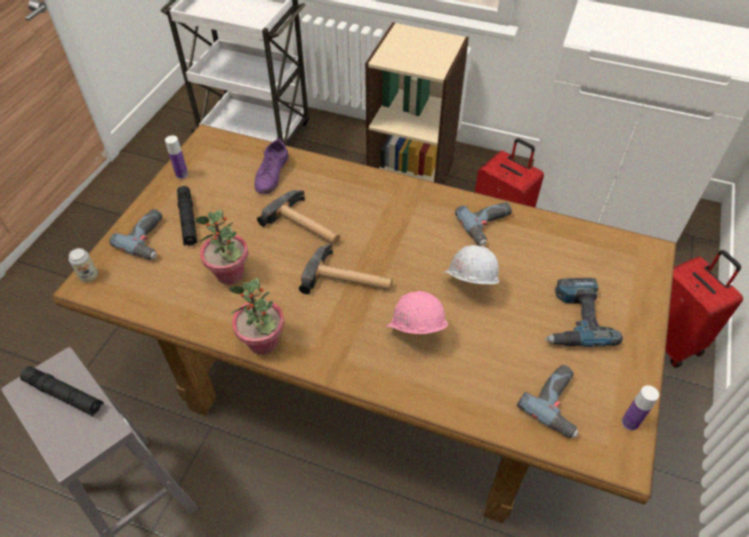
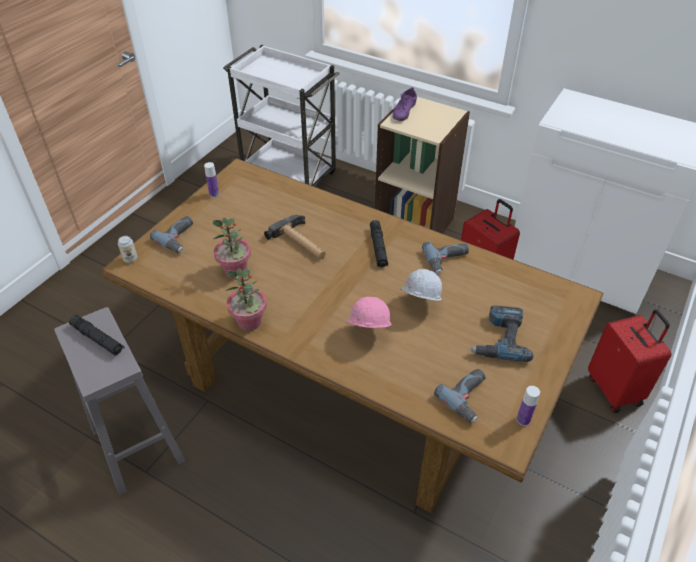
camera: 10 degrees right, 5 degrees down
black flashlight [177,186,197,246] -> black flashlight moved to [370,220,388,267]
purple shoe [254,138,289,194] -> purple shoe moved to [392,87,417,121]
hammer [299,244,393,294] -> none

